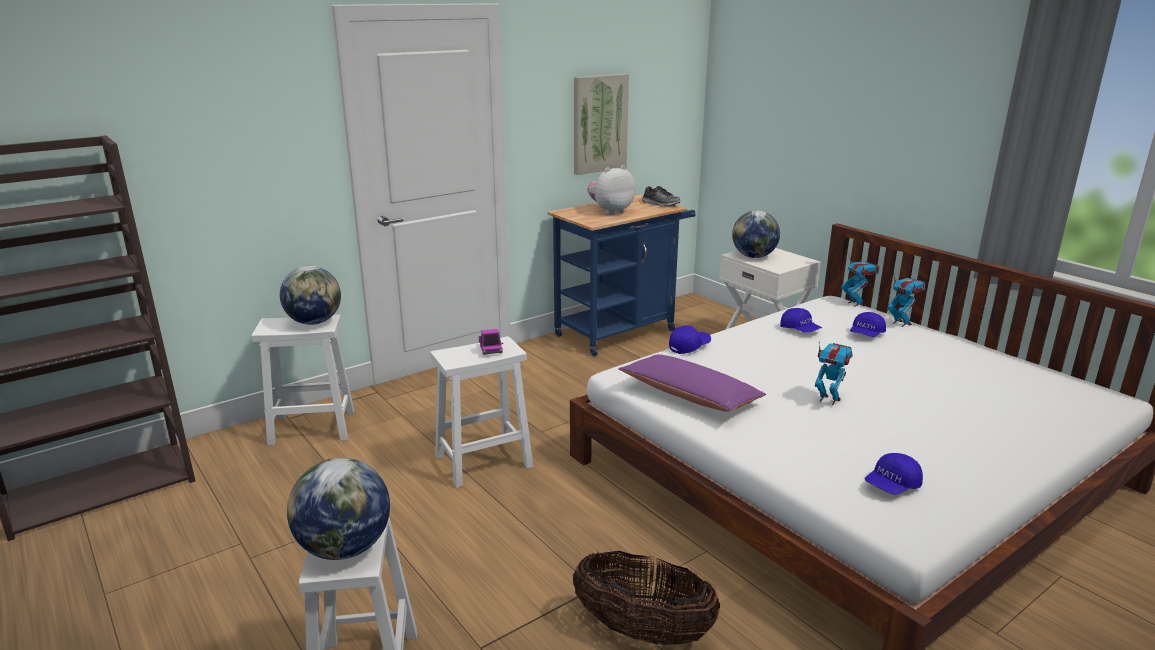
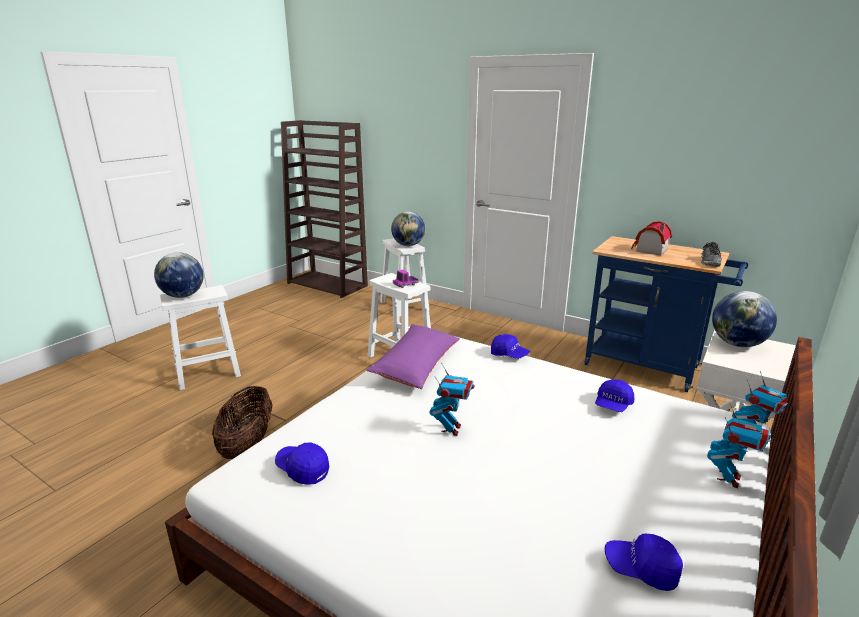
camera: 70 degrees right, 0 degrees up
picture [574,74,629,175] -> none
plush toy [587,165,635,215] -> toy house [631,221,672,256]
blue cap [850,312,886,337] -> blue cap moved to [605,534,683,591]

